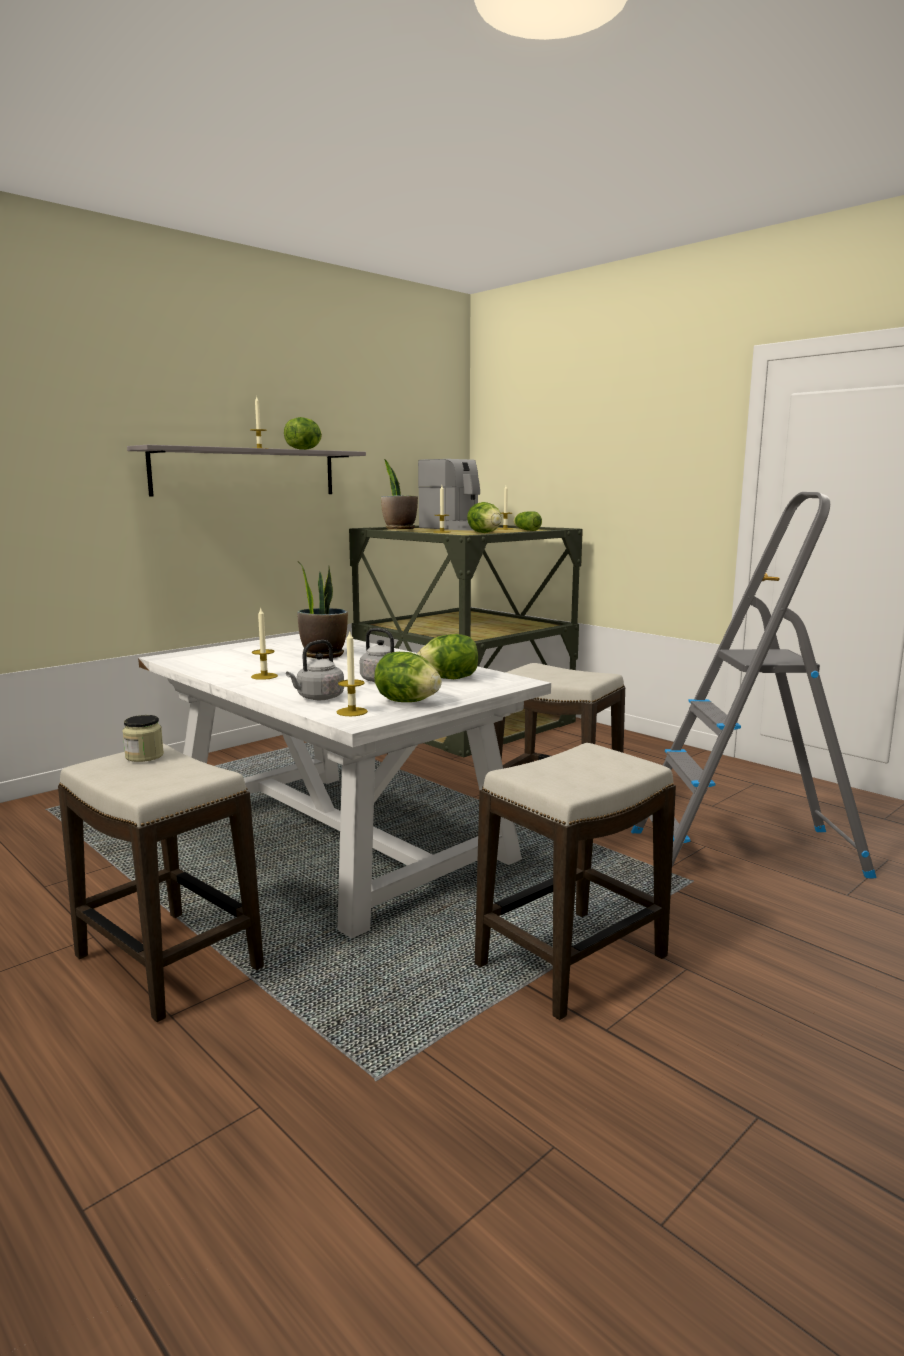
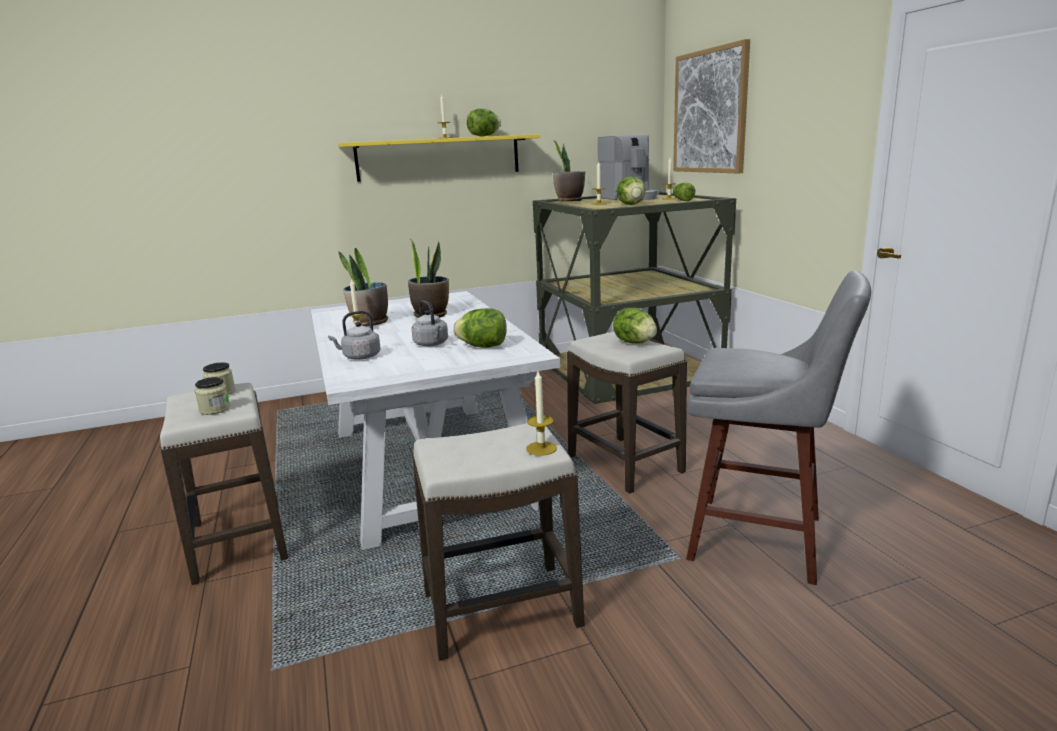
camera: 25 degrees right, 5 degrees up
grey shelf [127,445,366,496] -> yellow shelf [338,134,540,182]
candle [337,632,368,716] -> candle moved to [526,371,557,456]
lettuce [374,652,442,702] -> lettuce moved to [613,308,657,344]
grey step ladder [631,492,876,878] -> grey stool [686,270,871,585]
none -> jar [195,377,230,415]
none -> potted plant [339,248,388,326]
none -> picture [673,39,750,173]

